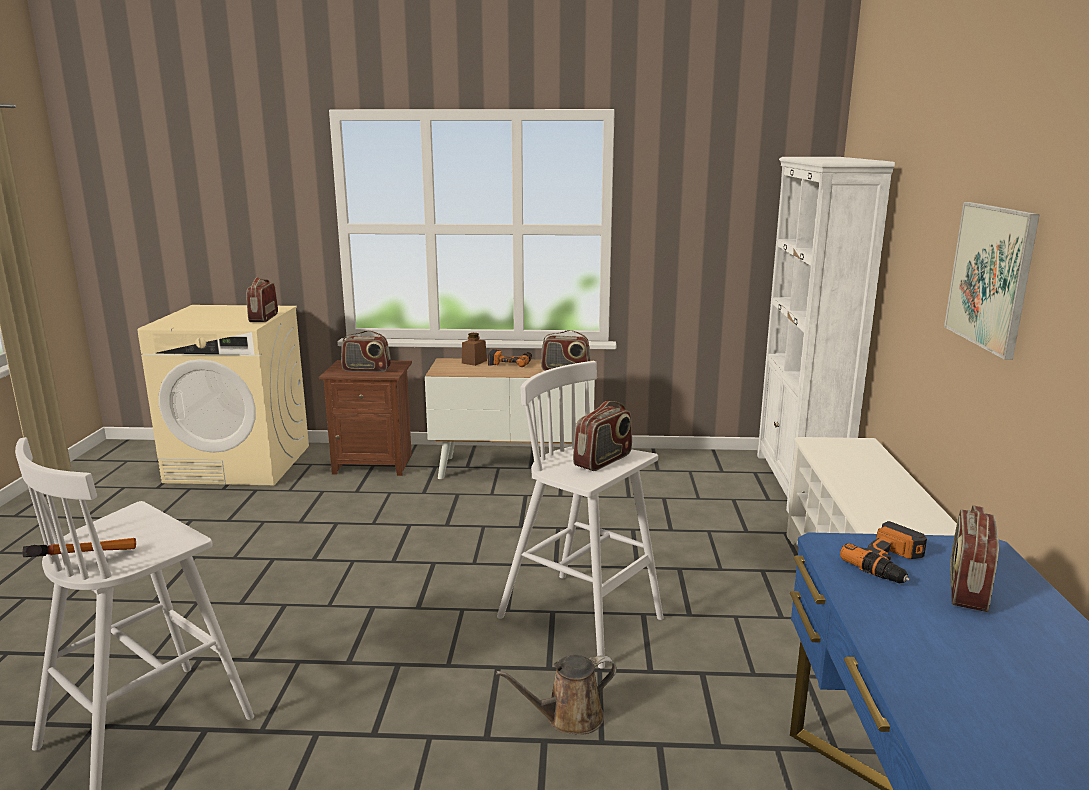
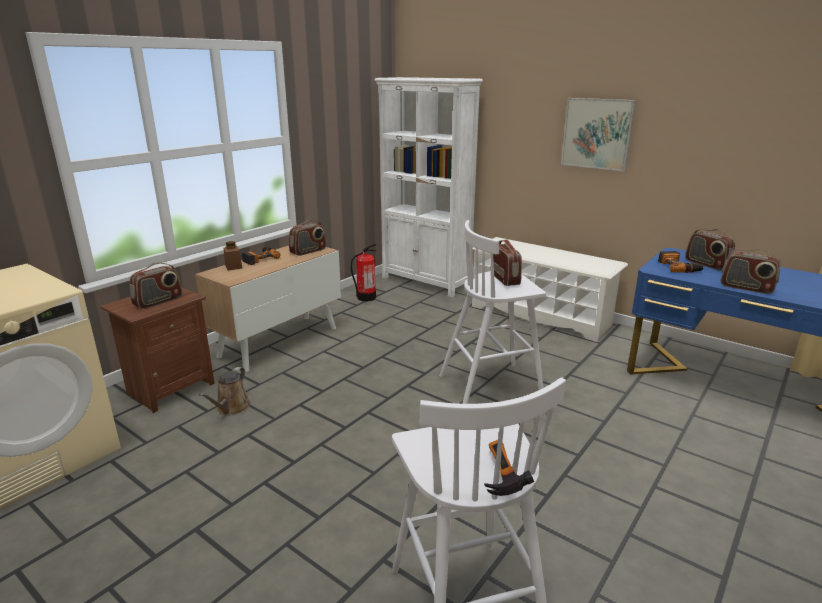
camera: 55 degrees left, 5 degrees up
radio [246,277,278,322] -> radio moved to [721,249,781,294]
brown watering can [496,655,617,735] -> brown watering can moved to [199,367,251,415]
none -> fire extinguisher [351,244,377,301]

